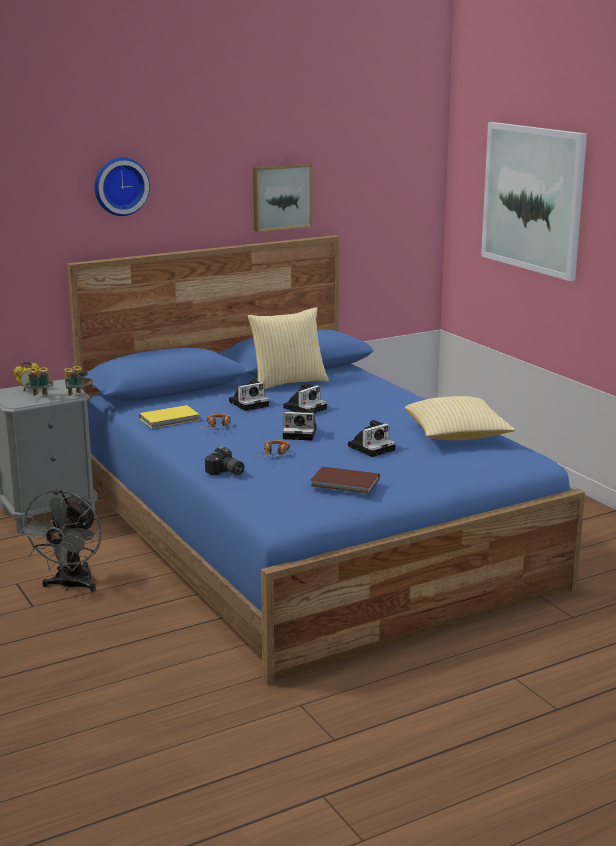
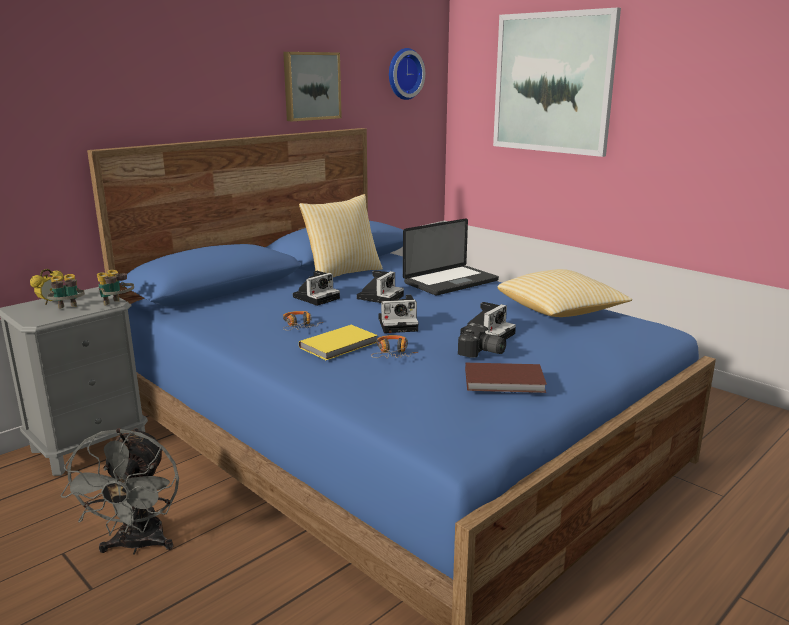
camera: 15 degrees left, 0 degrees up
wall clock [94,157,150,216] -> wall clock moved to [389,48,425,100]
yellow book [139,405,200,428] -> yellow book moved to [299,325,378,360]
camera [205,446,244,476] -> camera moved to [458,323,506,358]
none -> laptop [403,218,499,296]

